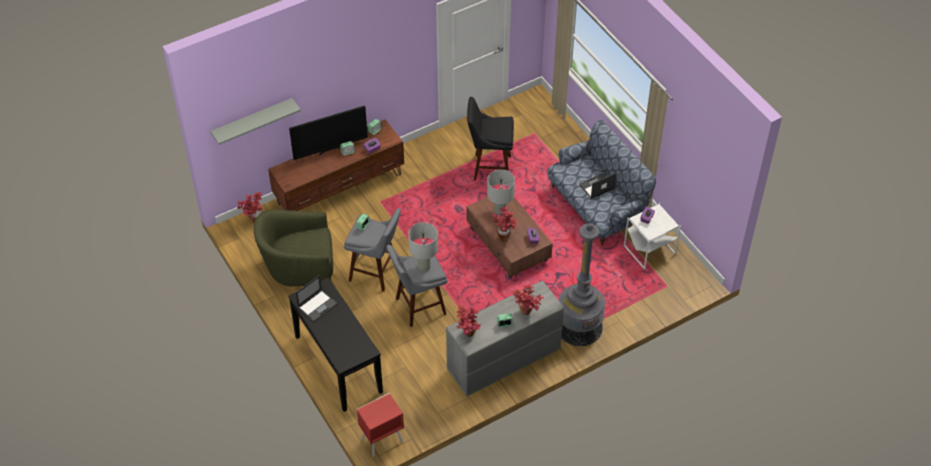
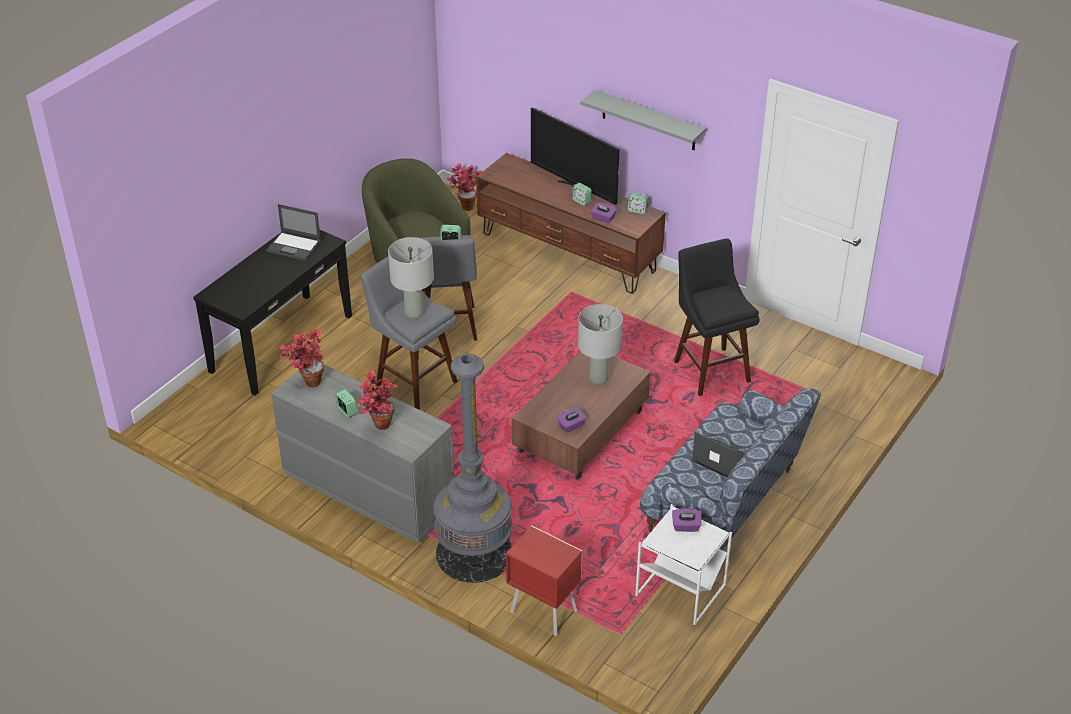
camera: 65 degrees right, 10 degrees down
grey shelf [210,98,301,145] -> grey shelf moved to [580,90,706,150]
red nightstand [356,393,404,457] -> red nightstand moved to [506,526,582,636]
potted plant [492,206,517,241] -> none

